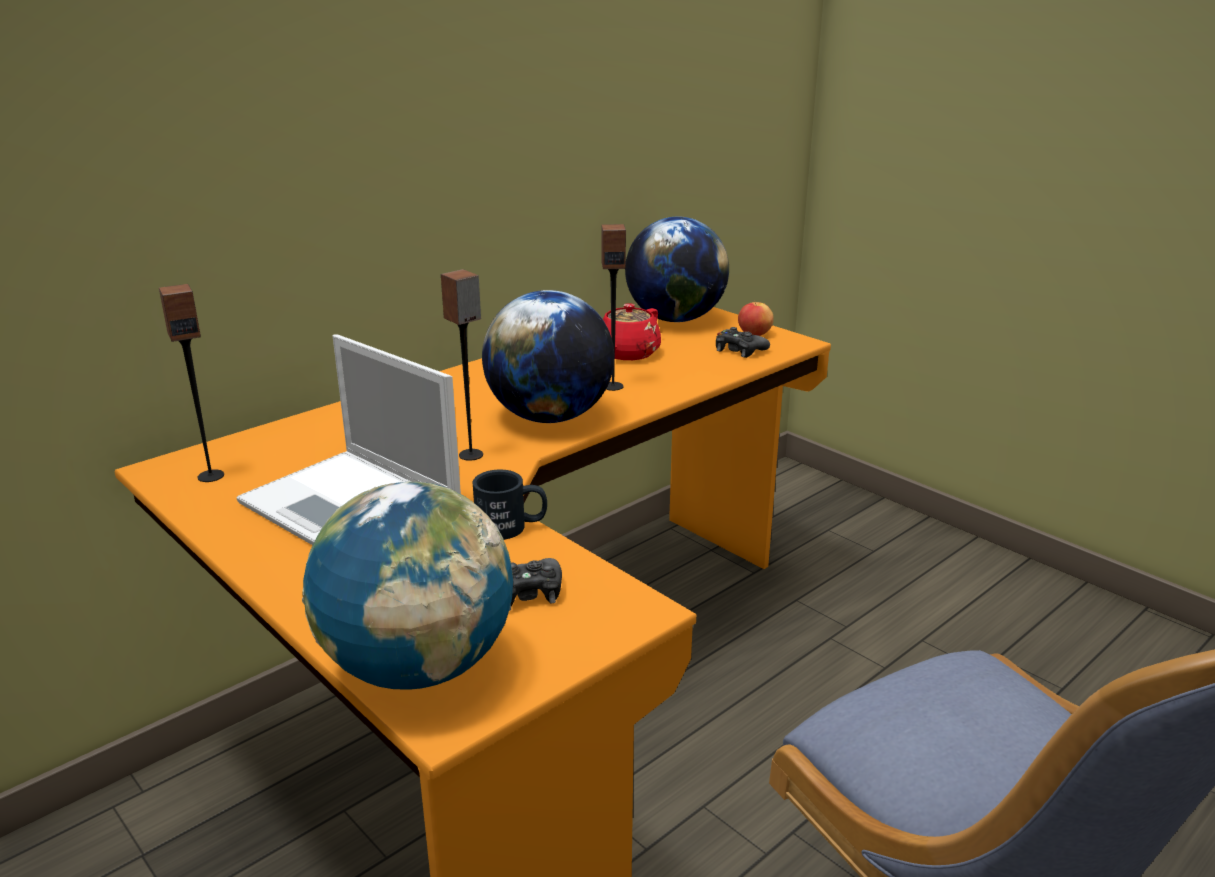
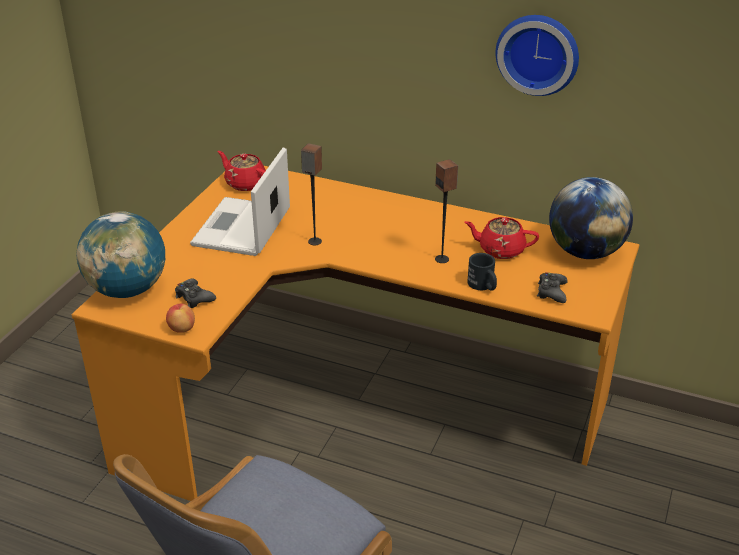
camera: 65 degrees right, 10 degrees up
speaker [159,284,224,482] -> red teapot [218,151,266,191]
black mug [472,470,547,540] -> black mug moved to [467,253,497,291]
globe [482,290,614,423] -> none
apple [738,302,774,336] -> apple moved to [166,303,195,333]
none -> wall clock [496,15,579,96]

